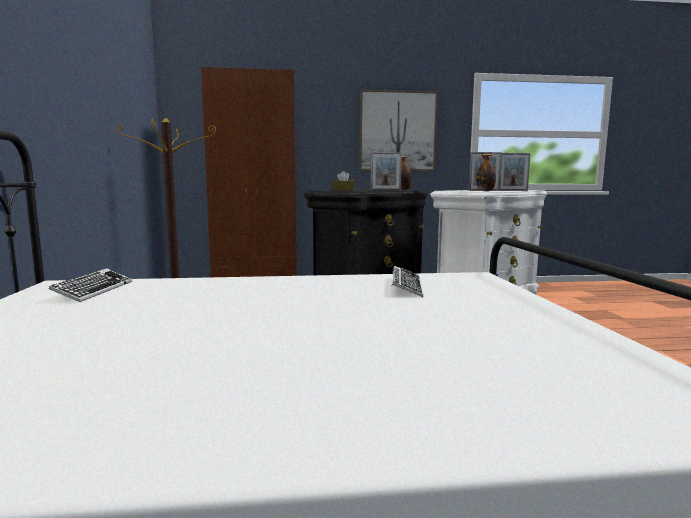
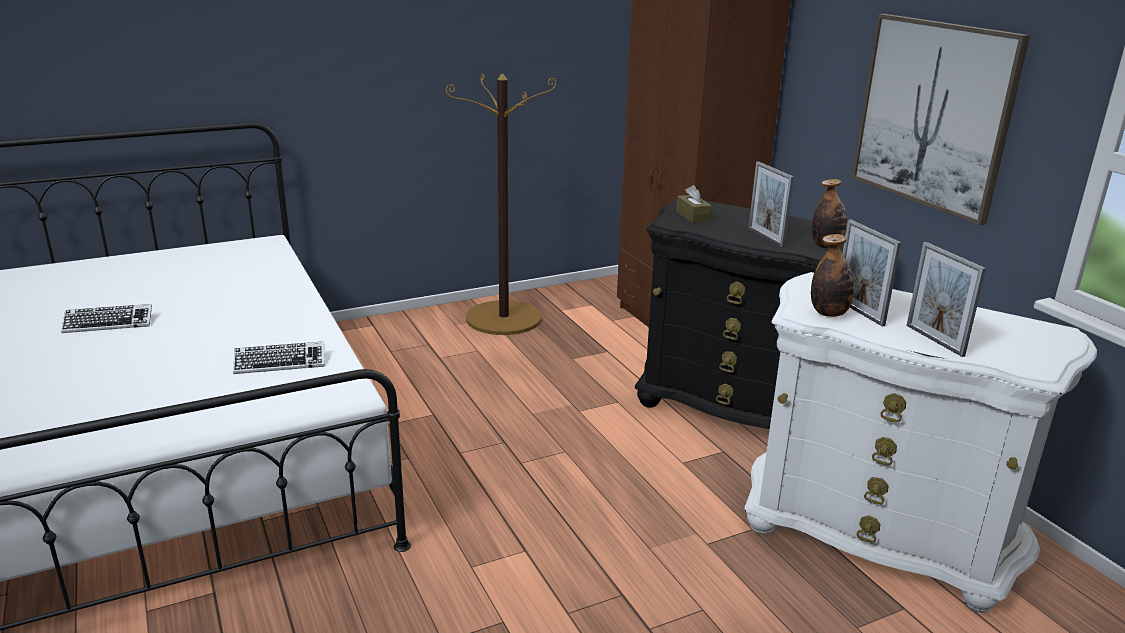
camera: 70 degrees right, 15 degrees up
keyboard [49,268,132,302] -> keyboard moved to [61,304,152,333]

